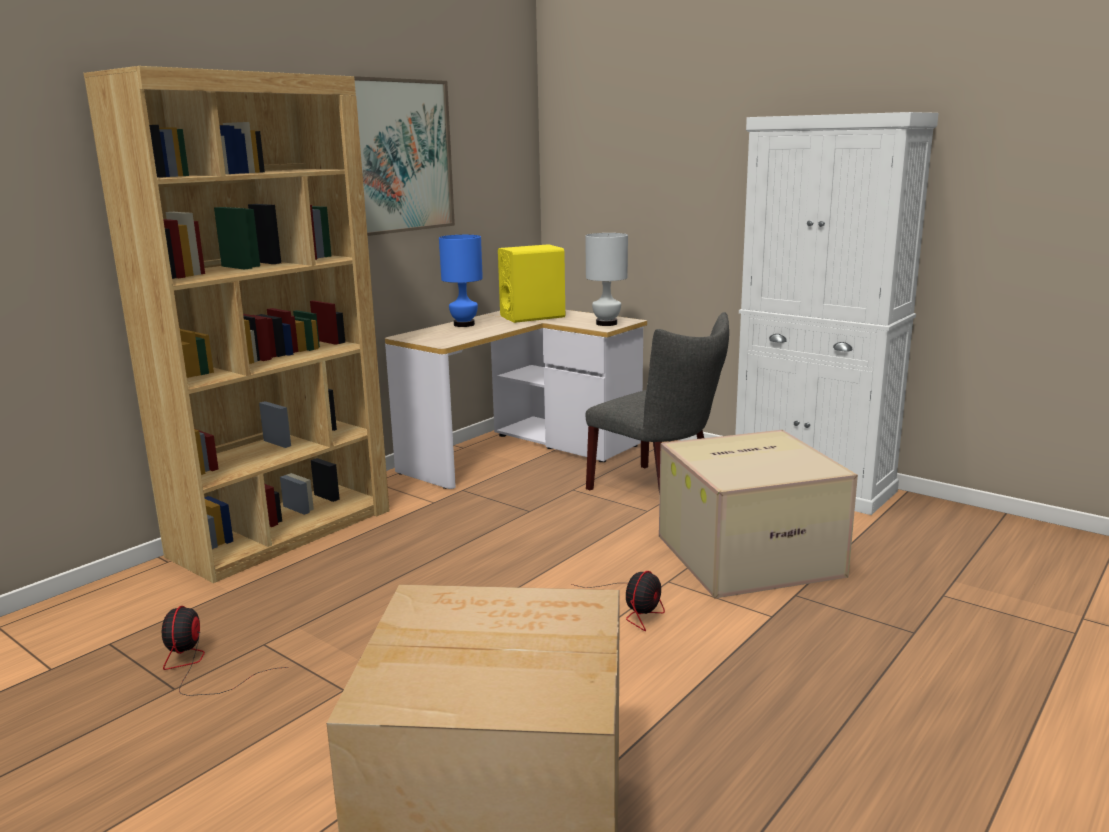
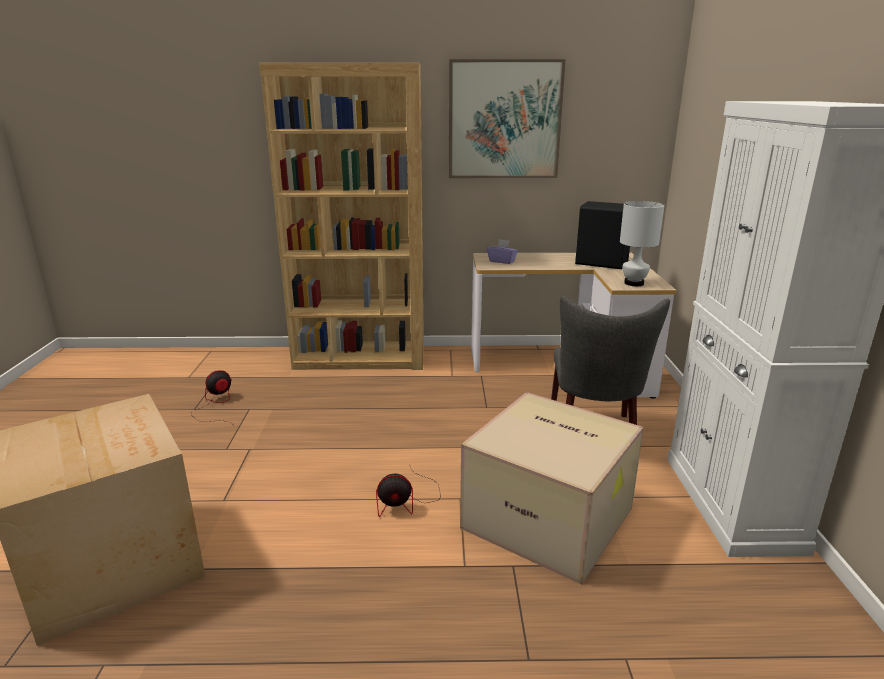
camera: 50 degrees right, 5 degrees up
blue table lamp [439,235,483,327] -> none
yellow speaker [498,244,565,323] -> black speaker [575,201,630,269]
none -> purple tissue box [487,239,518,264]

